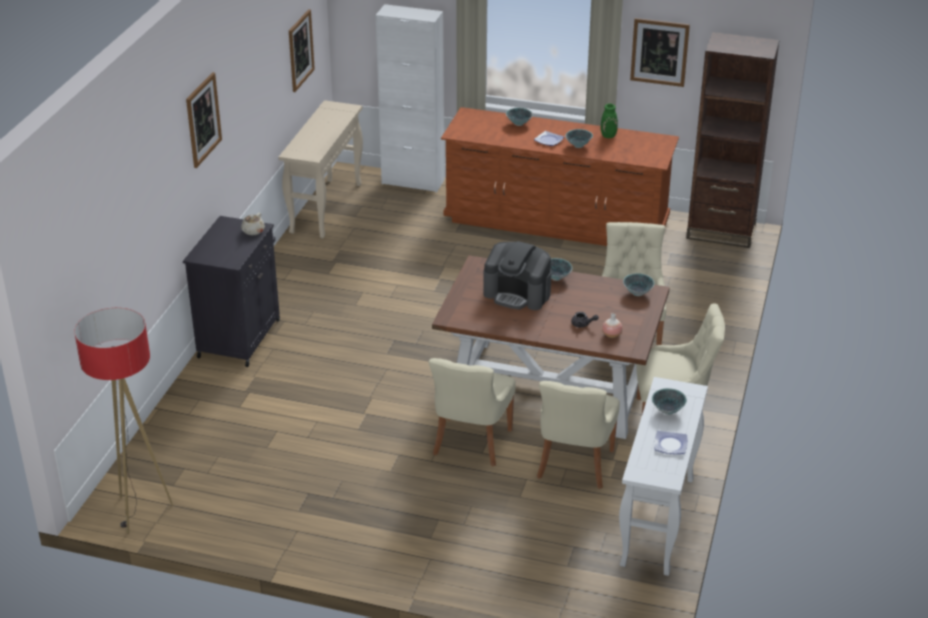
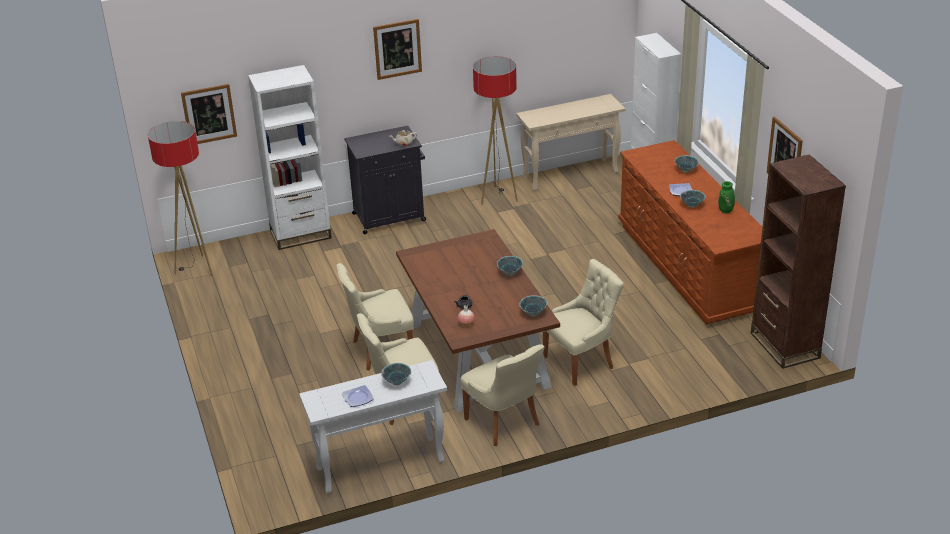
camera: 55 degrees right, 0 degrees up
picture [289,9,315,92] -> picture moved to [181,84,237,144]
coffee machine [483,241,551,310] -> none
none -> white bookcase [248,65,332,250]
none -> floor lamp [473,56,518,205]

